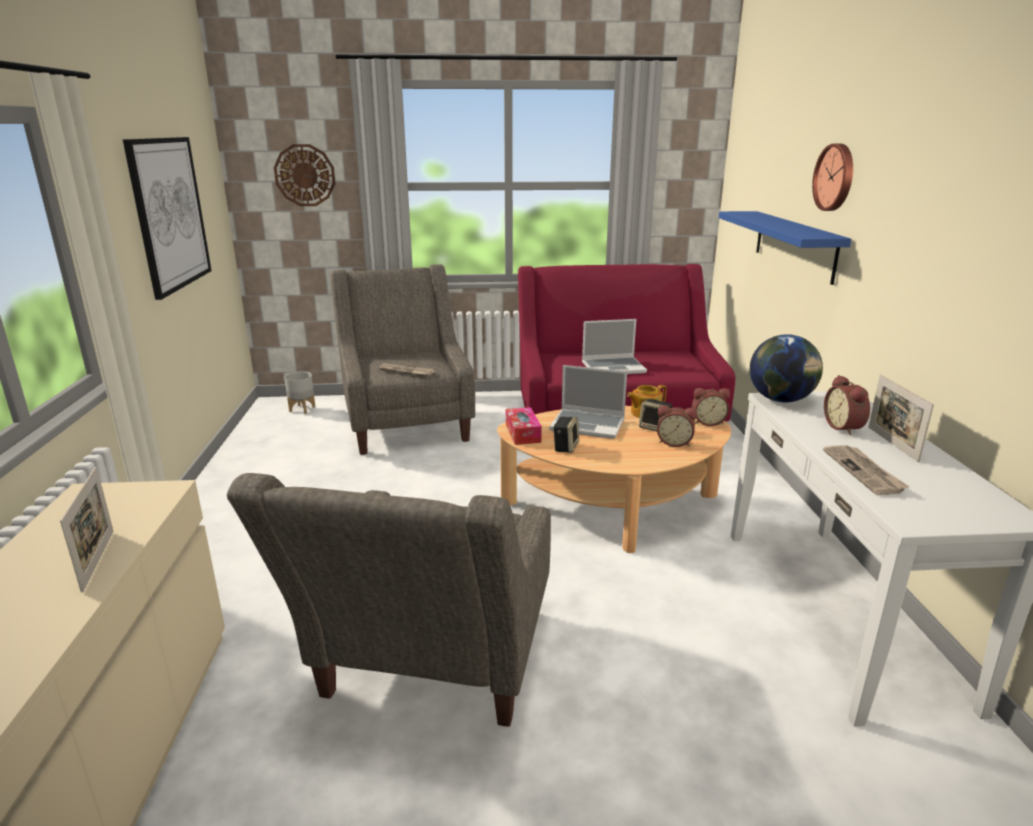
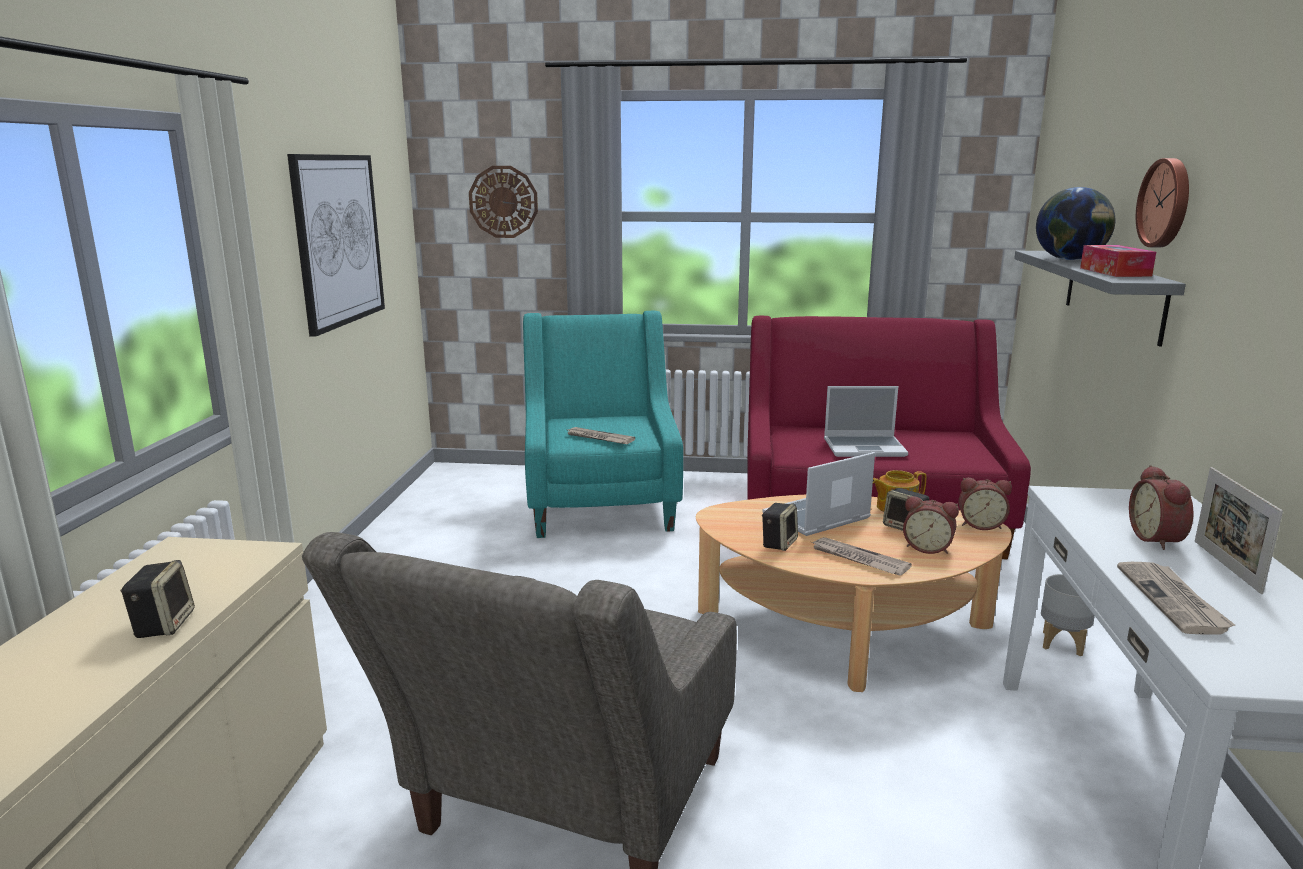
camera: 10 degrees right, 5 degrees down
picture frame [60,467,114,592] -> speaker [120,560,195,638]
grey planter [284,372,315,414] -> grey planter moved to [1041,574,1095,656]
grey armchair [331,264,475,455] -> turquoise armchair [523,311,683,538]
tissue box [506,407,542,445] -> tissue box moved to [1080,245,1156,277]
laptop [549,365,627,439] -> laptop turned 120 degrees clockwise [763,452,875,536]
blue shelf [719,211,851,285] -> grey shelf [1014,251,1186,347]
globe [750,334,823,402] -> globe moved to [1036,187,1115,260]
none -> newspaper [812,537,912,576]

